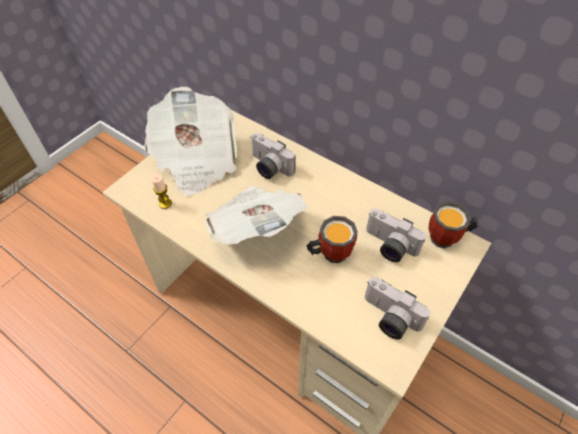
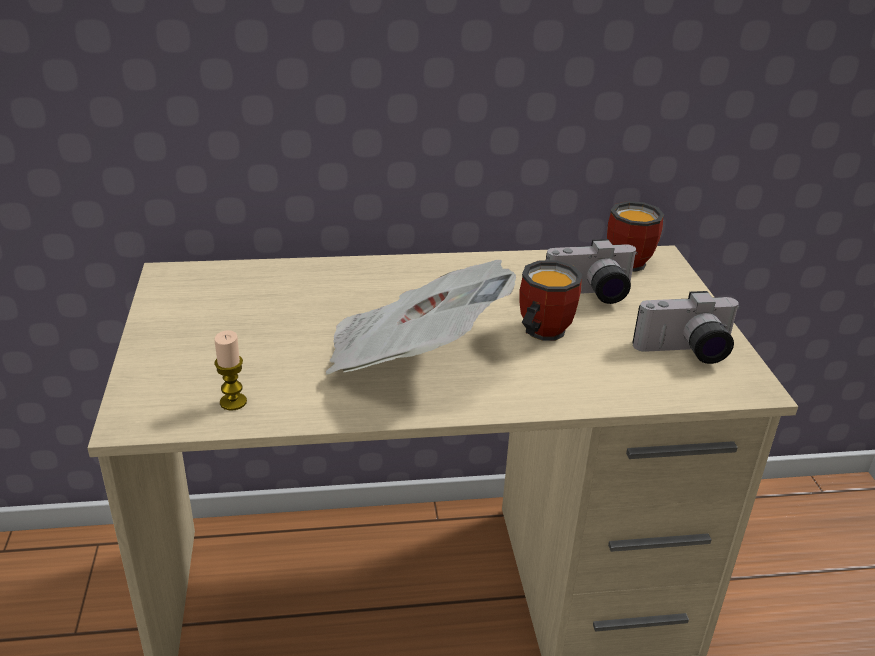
camera: 45 degrees left, 20 degrees down
newspaper [144,87,237,196] -> none
camera [251,133,296,179] -> none

